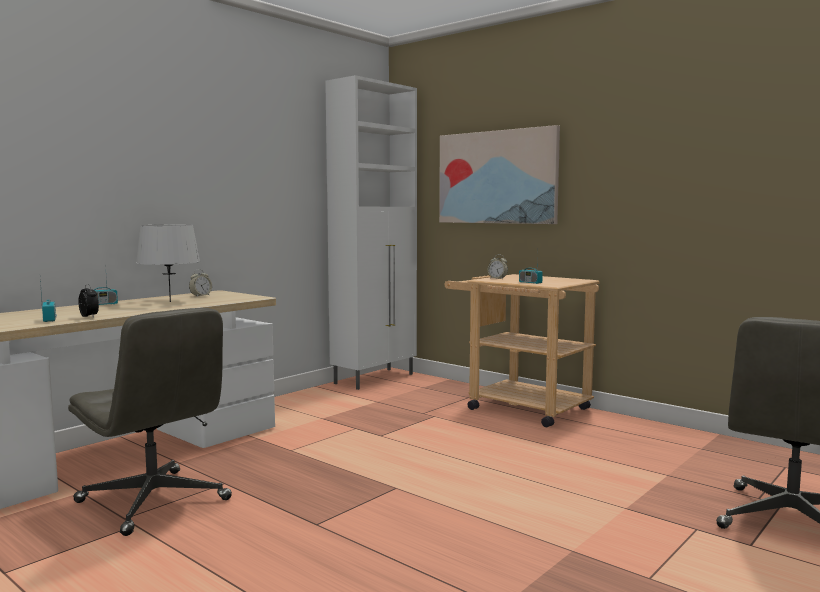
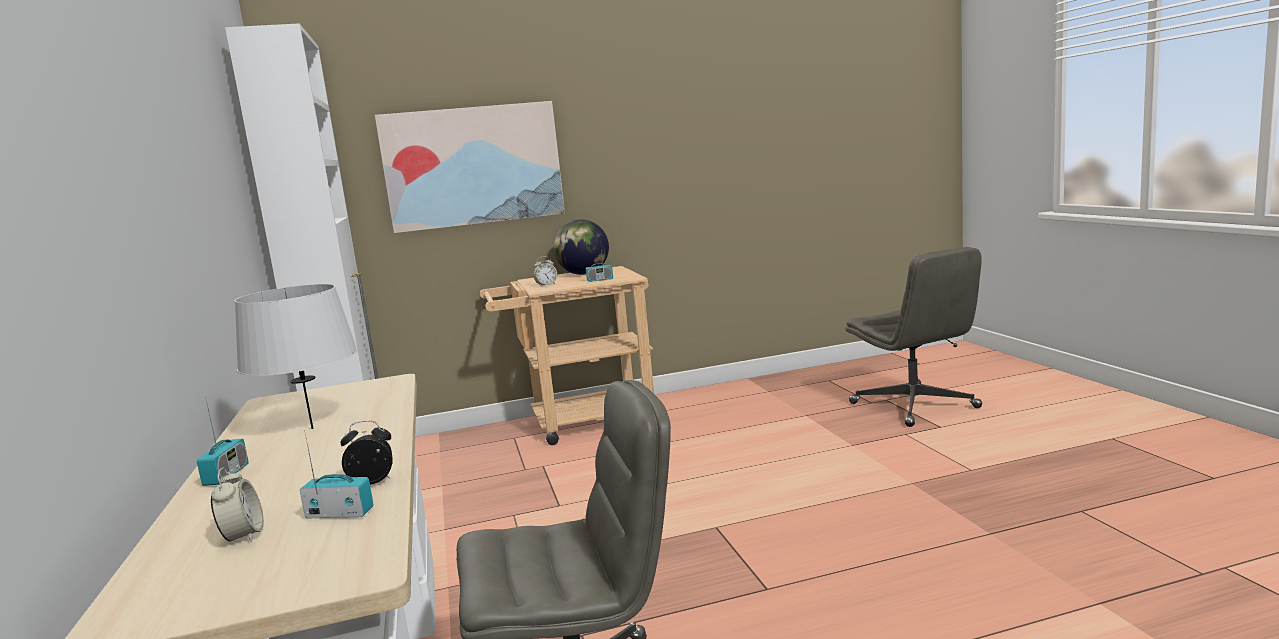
camera: 55 degrees left, 5 degrees up
alarm clock [189,269,212,297] -> alarm clock moved to [211,468,264,542]
none -> globe [554,220,609,275]

